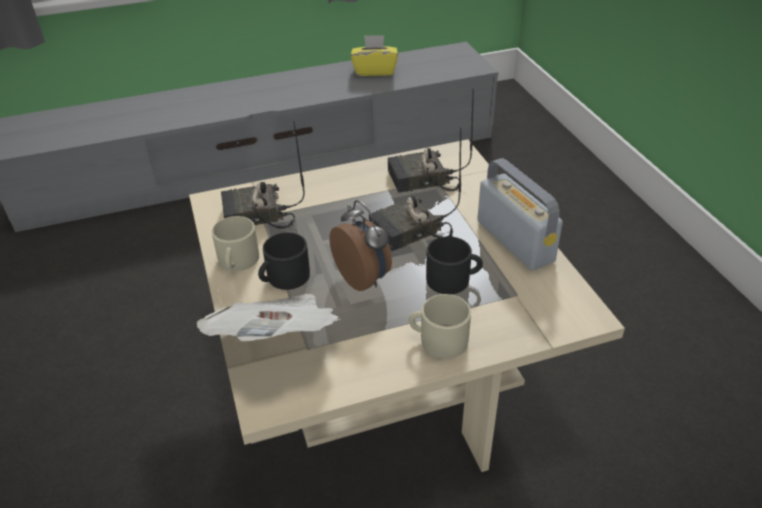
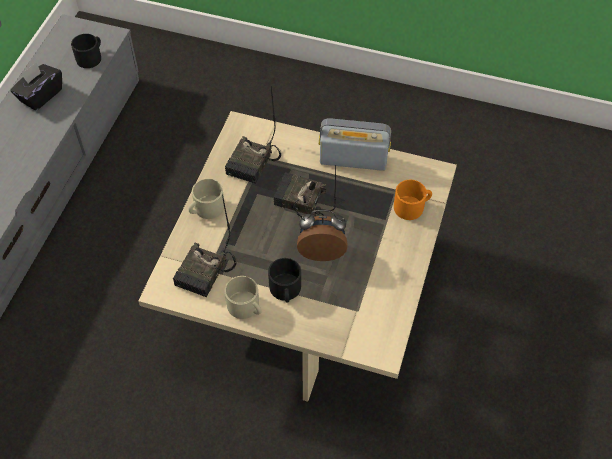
camera: 55 degrees left, 15 degrees up
newspaper [197,294,340,342] -> none
yellow tissue box [351,35,398,76] -> black tissue box [11,62,62,111]
radio [369,127,461,251] -> radio turned 105 degrees clockwise [274,165,336,218]
beige mug [409,294,471,359] -> beige mug moved to [188,179,224,219]
black mug [426,236,483,294] -> black mug moved to [71,34,101,68]
none -> orange mug [394,180,432,220]

